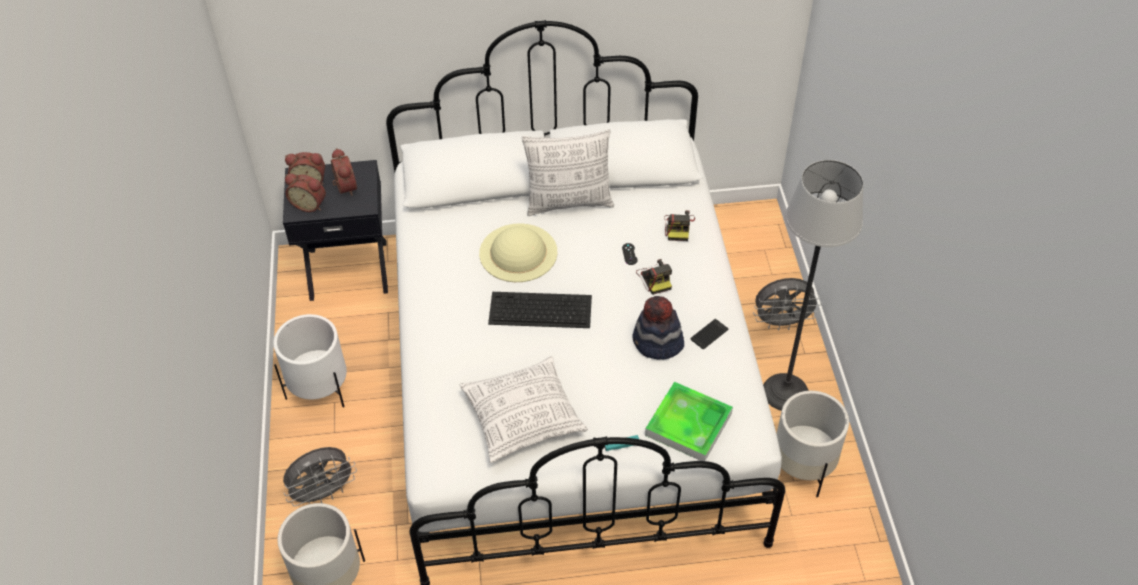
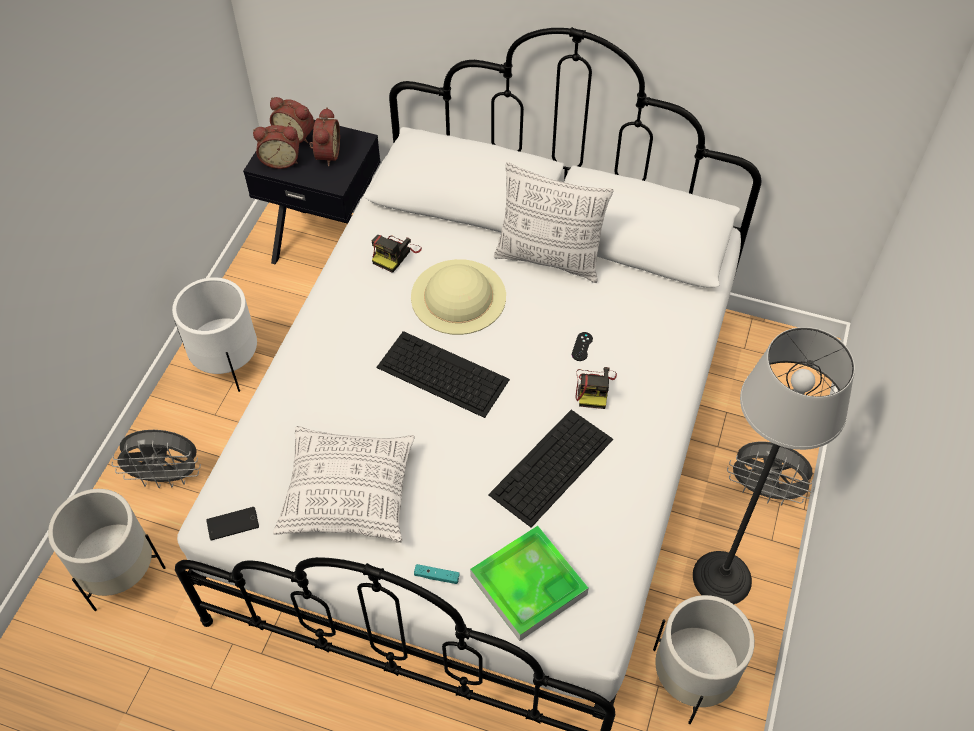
camera: 25 degrees right, 5 degrees up
alarm clock [285,174,326,212] -> alarm clock turned 45 degrees counterclockwise [253,125,299,169]
hat [632,296,684,360] -> keyboard [488,410,613,528]
camera [664,210,695,241] -> camera moved to [372,235,422,273]
phone [691,319,728,349] -> phone moved to [207,507,259,541]

